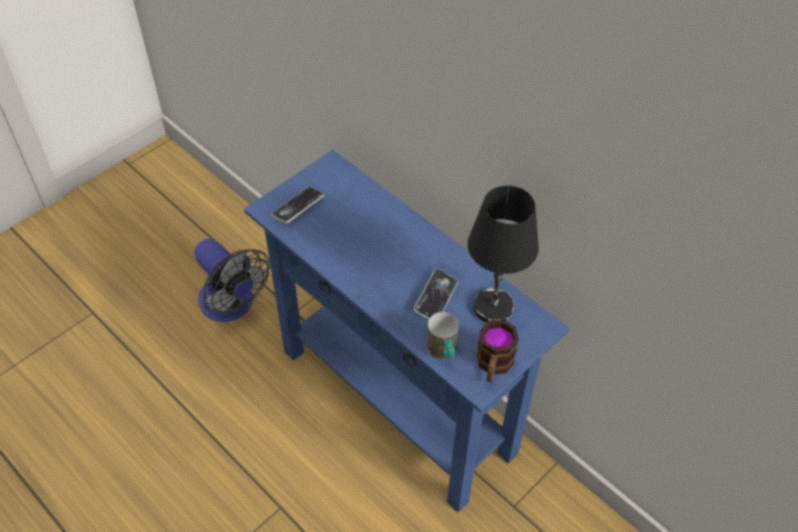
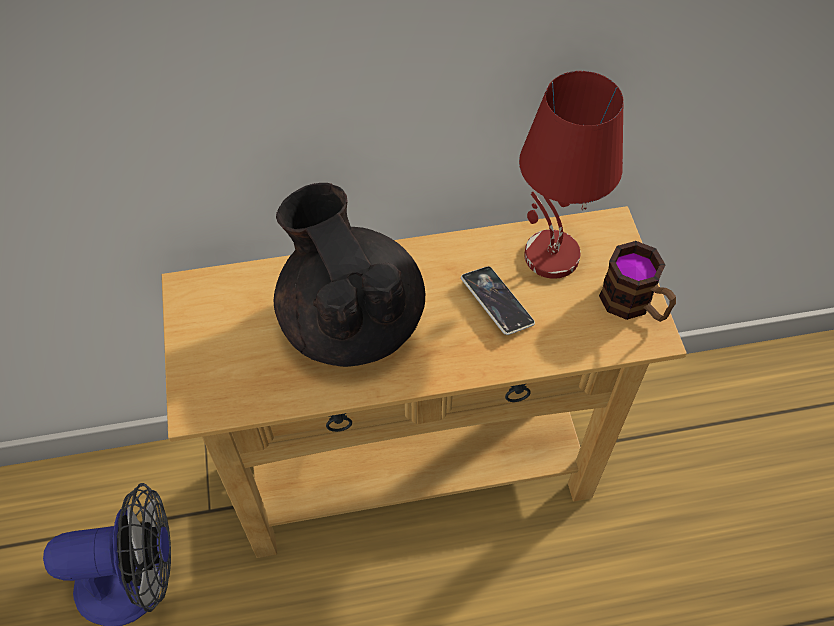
camera: 55 degrees left, 5 degrees up
blue console table [244,150,570,512] -> beige console table [162,206,687,558]
phone [272,187,324,223] -> none
mug [426,312,459,360] -> none
black table lamp [468,185,539,322] -> red table lamp [519,71,624,279]
none -> black teapot [274,183,425,367]

